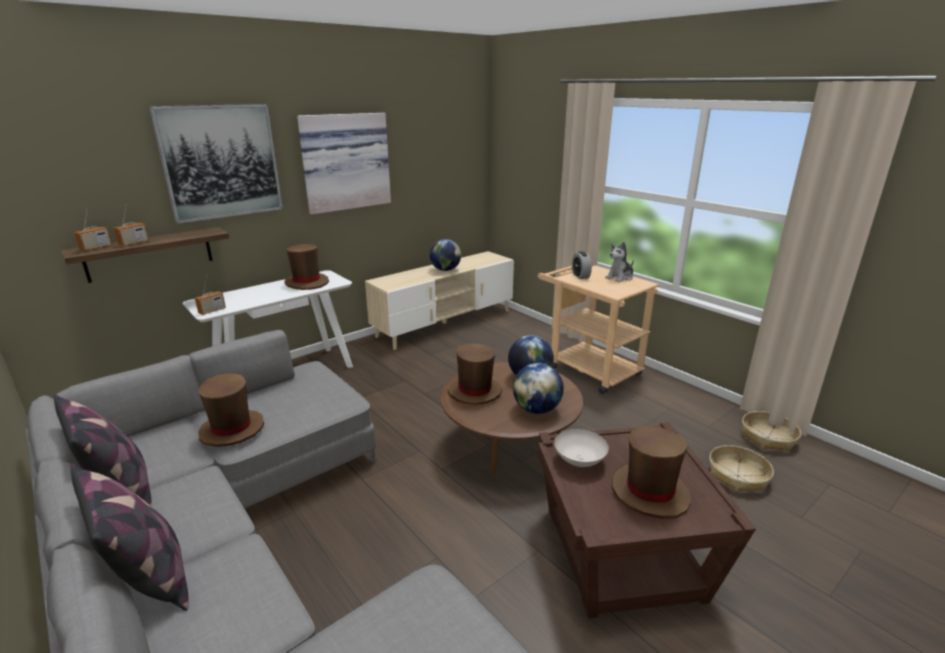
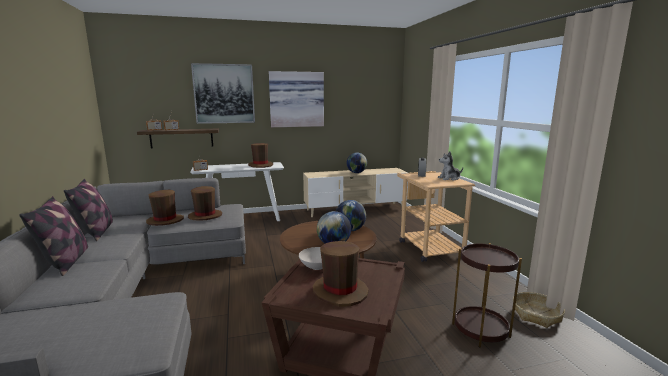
camera: 25 degrees right, 10 degrees down
brown hat [448,343,502,405] -> brown hat moved to [188,186,222,221]
basket [709,445,774,492] -> brown side table [452,243,522,348]

